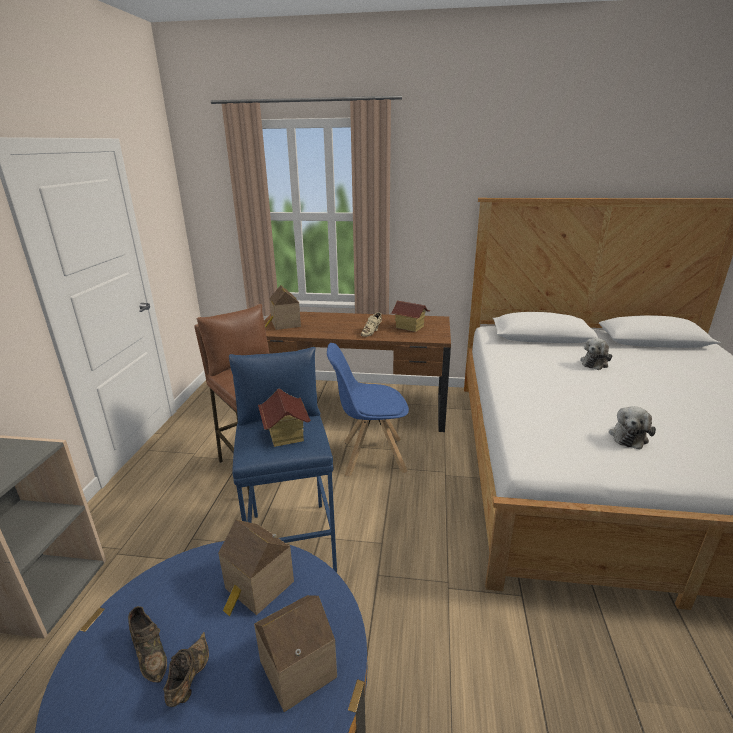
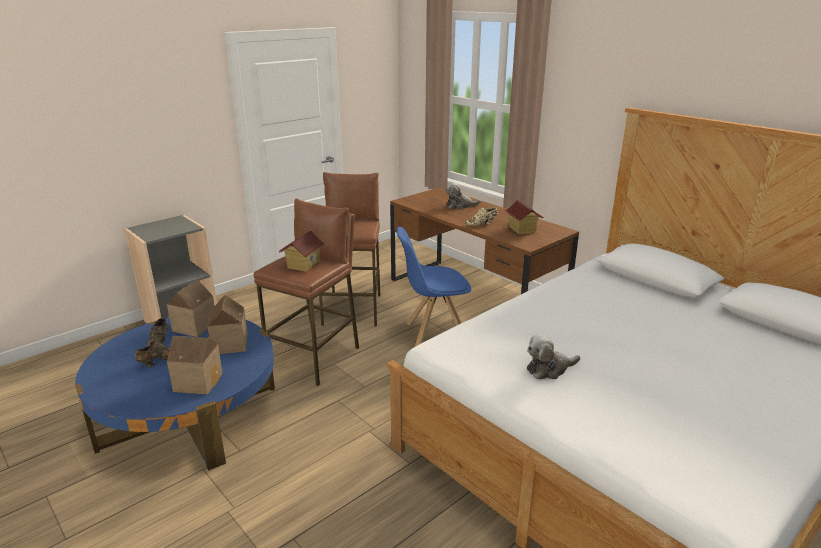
camera: 40 degrees right, 0 degrees up
blue stool [229,347,337,572] -> brown stool [254,198,359,386]
toy house [265,285,301,330] -> toy house moved to [167,280,215,337]
blue chair [327,343,409,477] -> blue chair turned 45 degrees counterclockwise [397,227,472,347]
plush toy [580,338,612,370] -> plush toy moved to [445,183,481,209]

